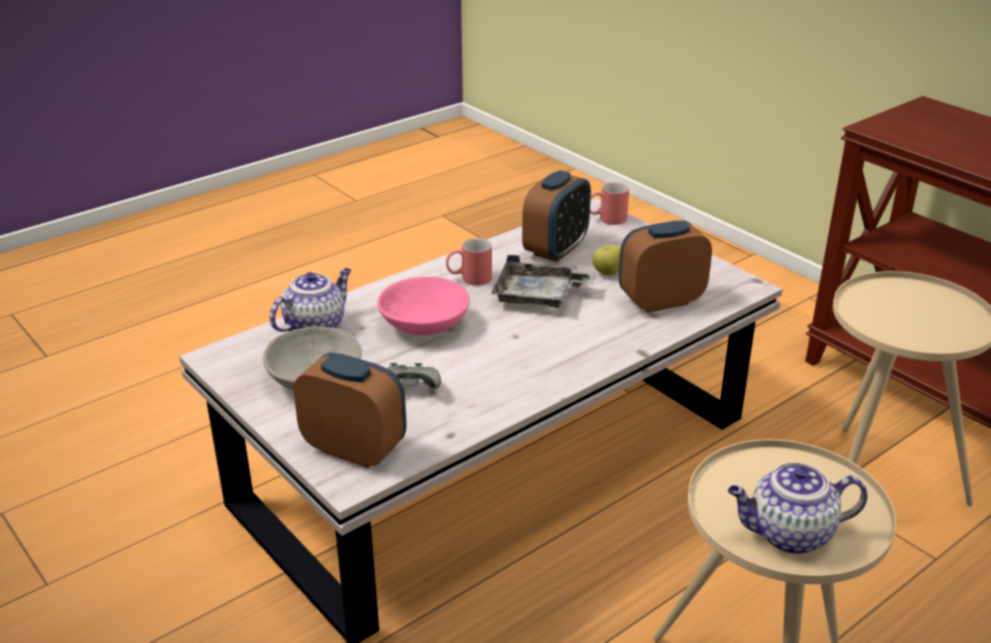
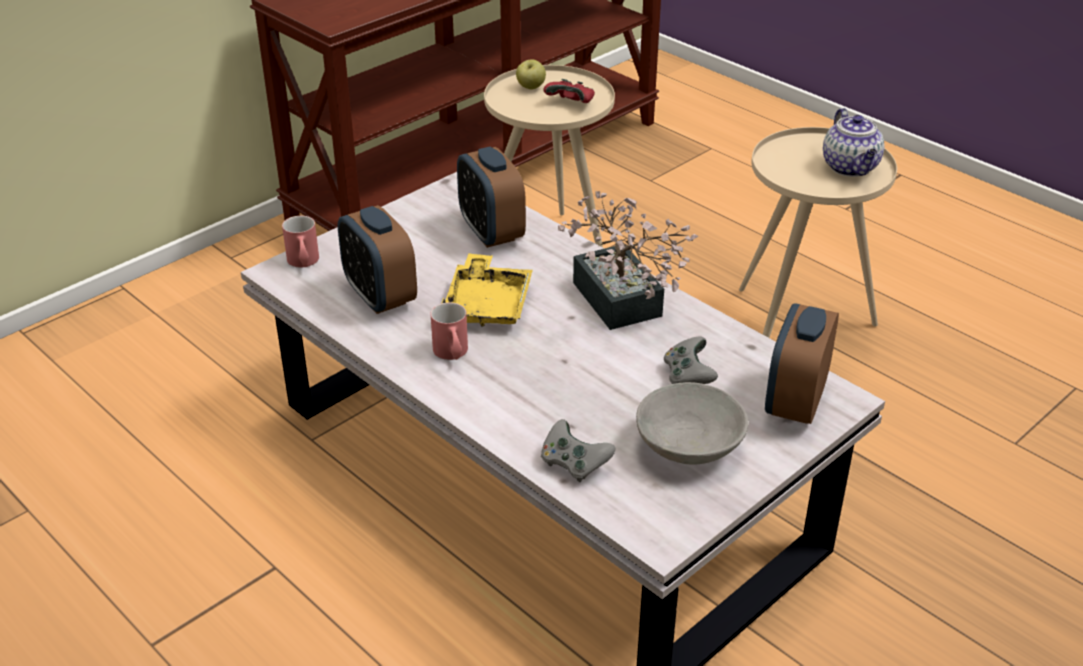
camera: 95 degrees left, 5 degrees up
teapot [270,268,351,332] -> grey game controller [541,419,615,482]
pink bowl [377,277,470,335] -> none
grey tray [491,255,596,308] -> yellow tray [441,253,533,326]
alarm clock [522,170,591,262] -> alarm clock turned 150 degrees counterclockwise [338,205,417,314]
apple [592,245,621,276] -> apple moved to [516,59,546,89]
none -> red game controller [543,79,595,103]
none -> potted plant [558,191,699,330]

